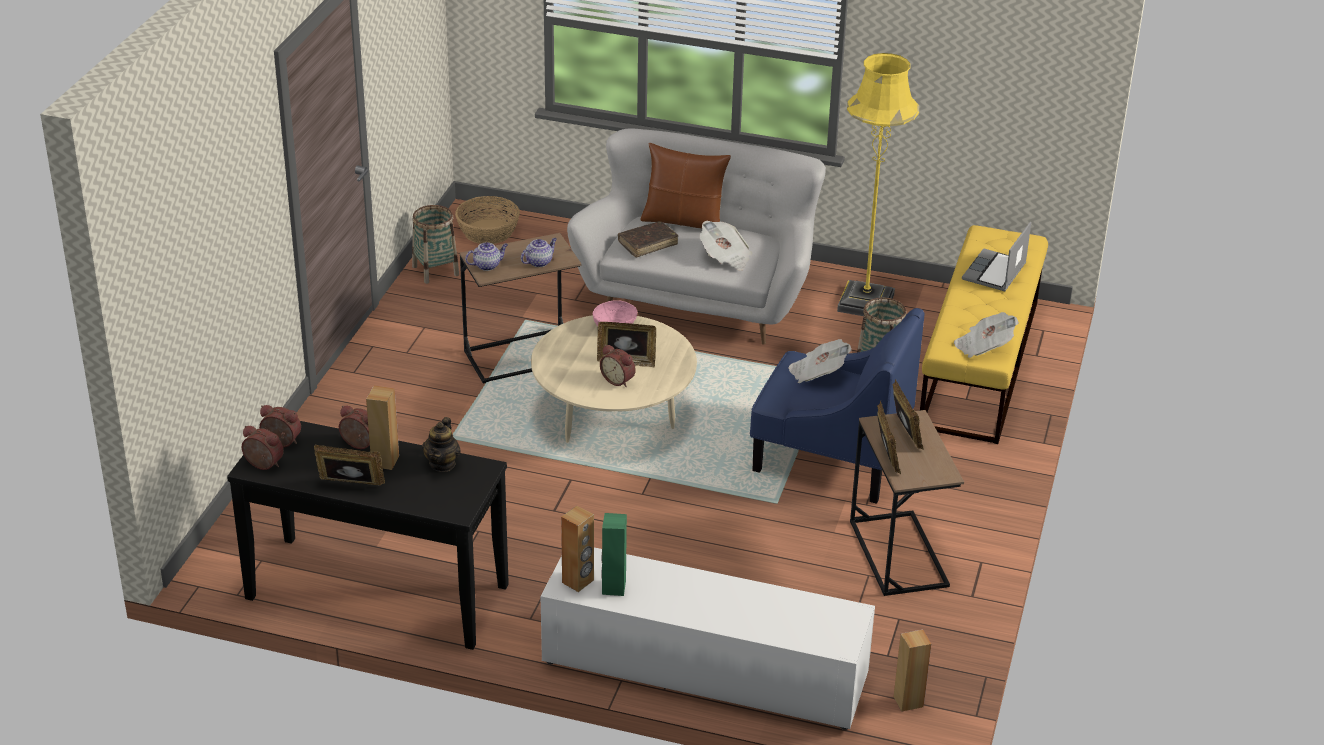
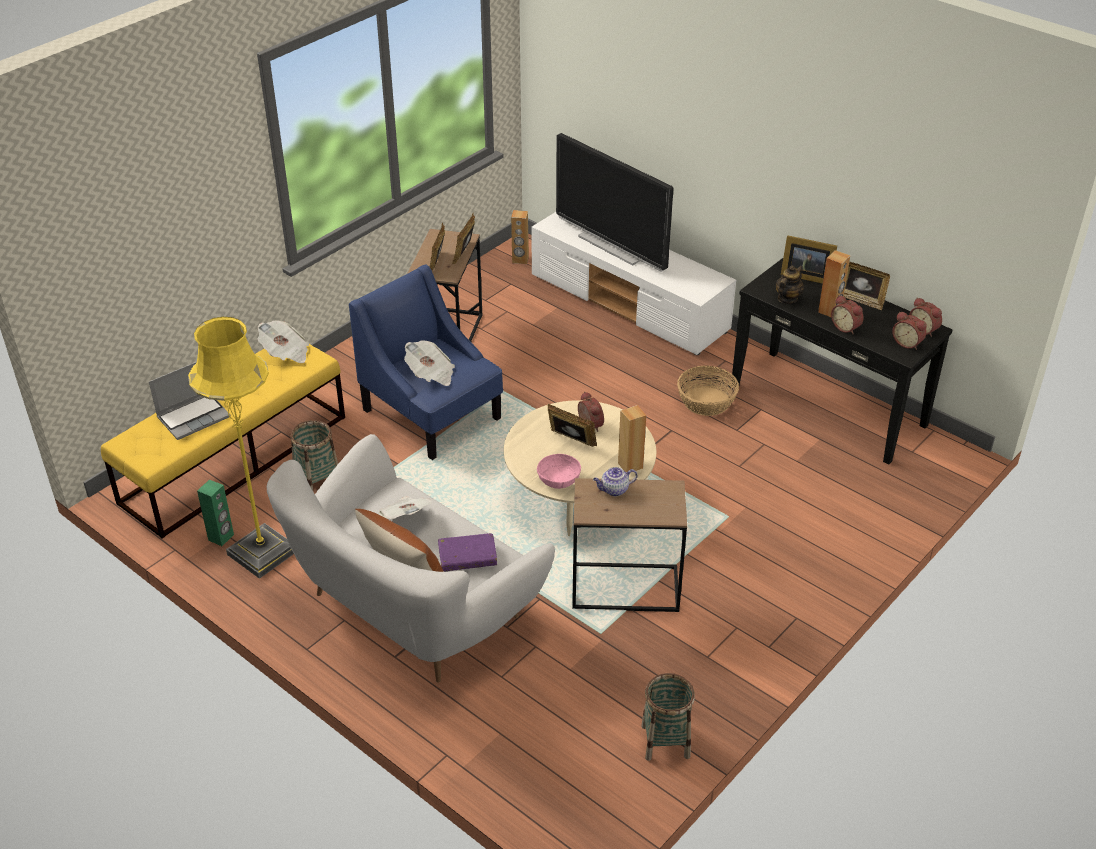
camera: 155 degrees left, 5 degrees up
basket [455,196,520,244] -> basket moved to [677,366,739,416]
teapot [465,242,508,271] -> none
brown speaker [561,506,594,592] -> brown speaker moved to [618,405,646,472]
green speaker [601,513,627,596] -> green speaker moved to [197,480,234,546]
brown book [618,221,678,257] -> purple book [438,533,497,571]
none -> television [556,133,673,272]
none -> picture frame [781,235,837,284]

